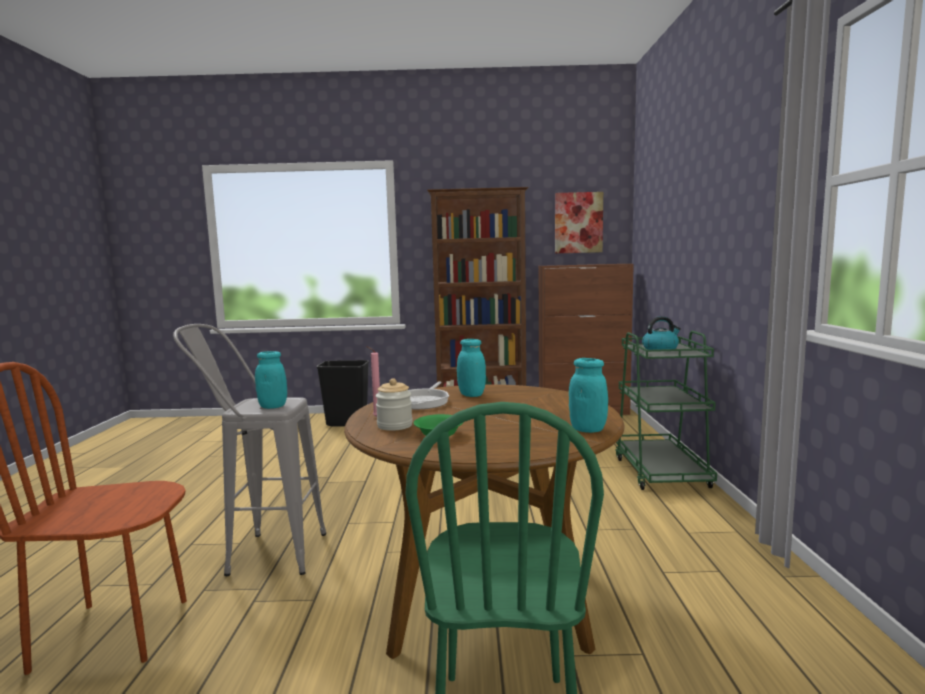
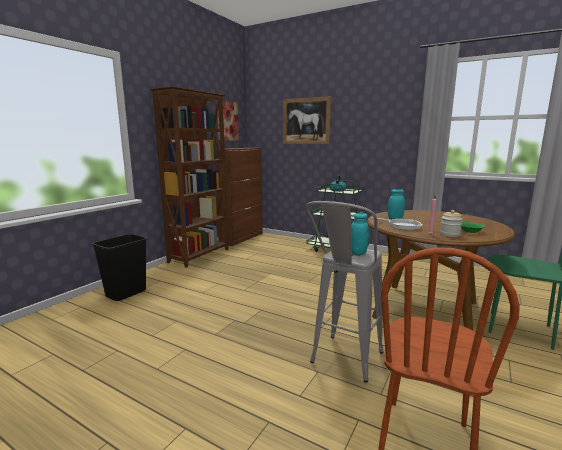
camera: 60 degrees left, 5 degrees up
turquoise jar [569,358,608,433] -> none
none -> picture [283,96,331,144]

